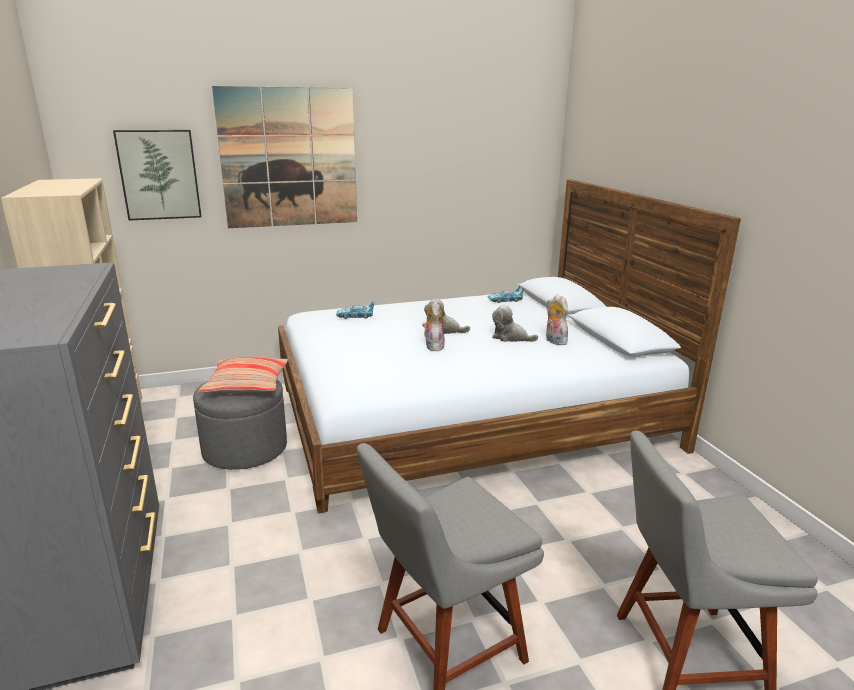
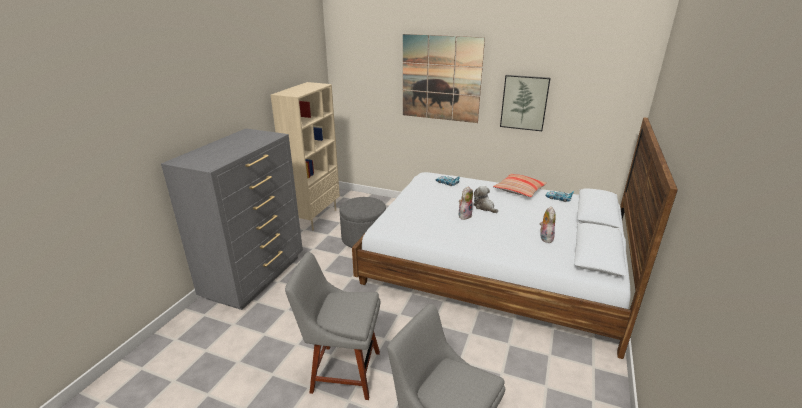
camera: 40 degrees right, 5 degrees up
picture [113,130,202,221] -> picture moved to [500,75,550,131]
pillow [198,357,288,393] -> pillow moved to [493,173,547,197]
plush toy [492,305,538,342] -> none

